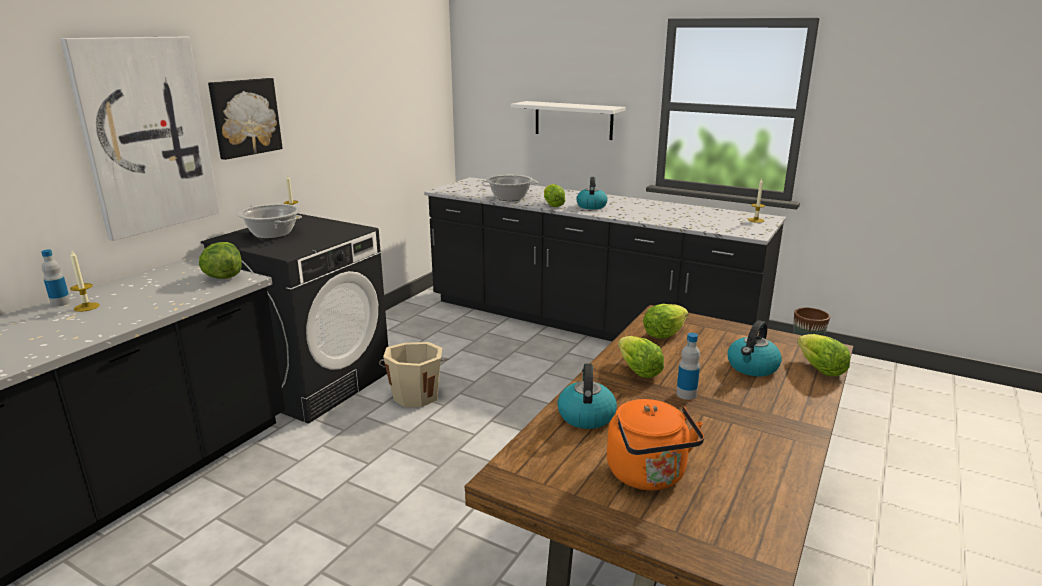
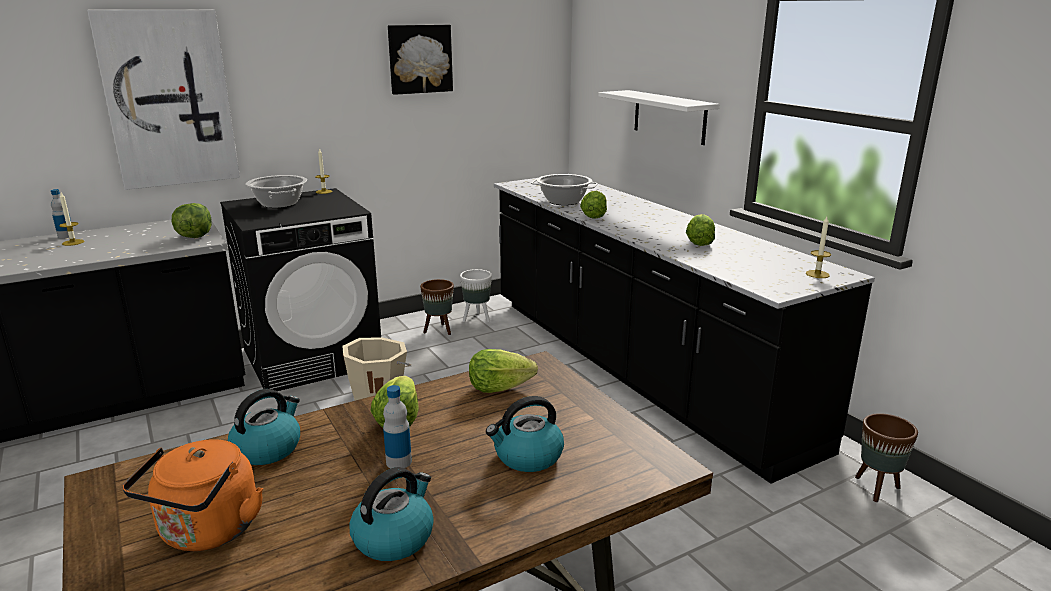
camera: 30 degrees right, 0 degrees up
picture [208,78,283,160] -> picture moved to [388,25,453,95]
kettle [576,177,608,209] -> kettle moved to [349,467,434,561]
lettuce [797,334,851,376] -> lettuce moved to [686,214,715,246]
none -> brown planter [420,279,454,335]
none -> white planter [460,269,492,322]

